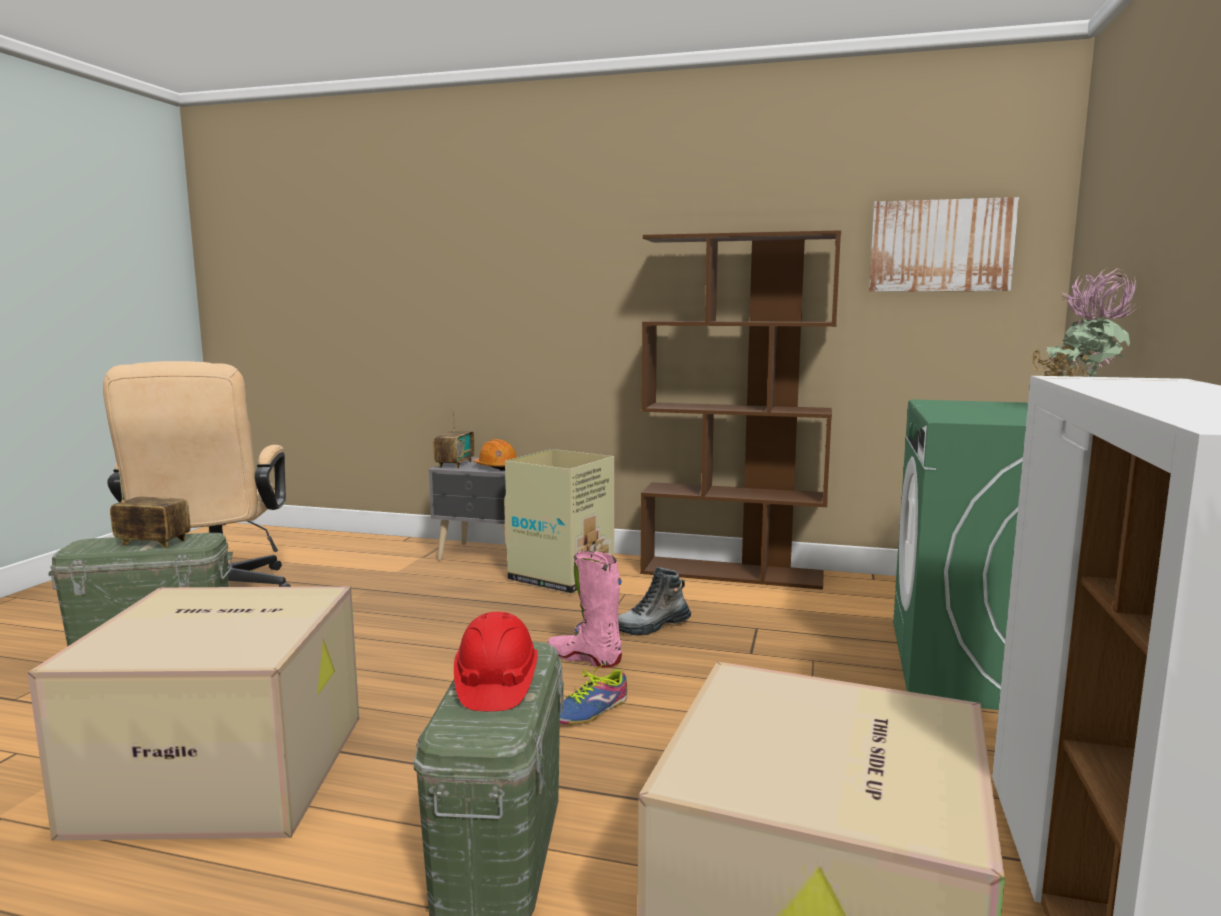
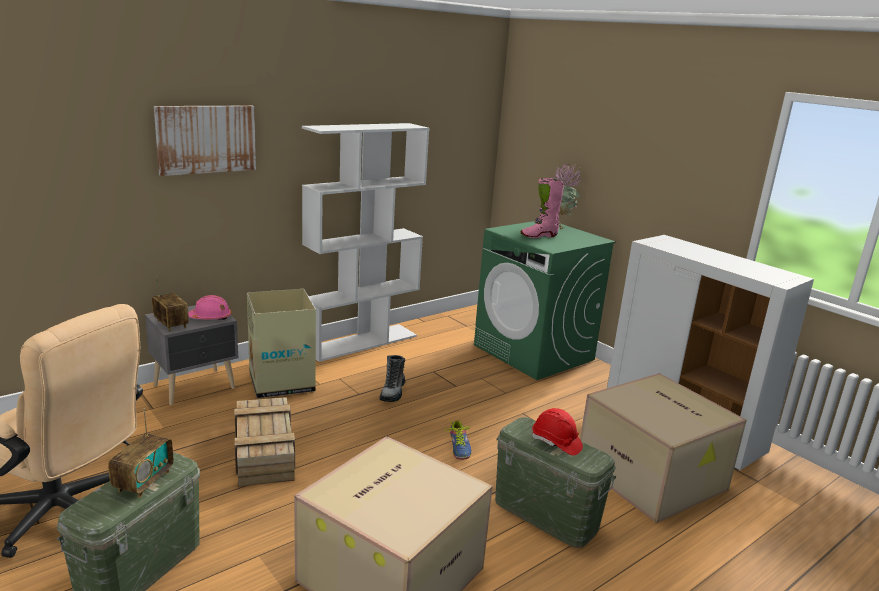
camera: 55 degrees left, 10 degrees up
radio [110,467,191,548] -> radio turned 150 degrees clockwise [108,408,174,498]
orange hard hat [473,439,517,471] -> pink hard hat [188,295,231,320]
pink boot [548,551,622,668] -> pink boot moved to [521,178,564,238]
brown bookcase [640,230,841,590] -> white bookcase [302,123,429,362]
picture [869,197,1019,292] -> picture moved to [154,106,256,176]
none -> crate [235,397,295,486]

